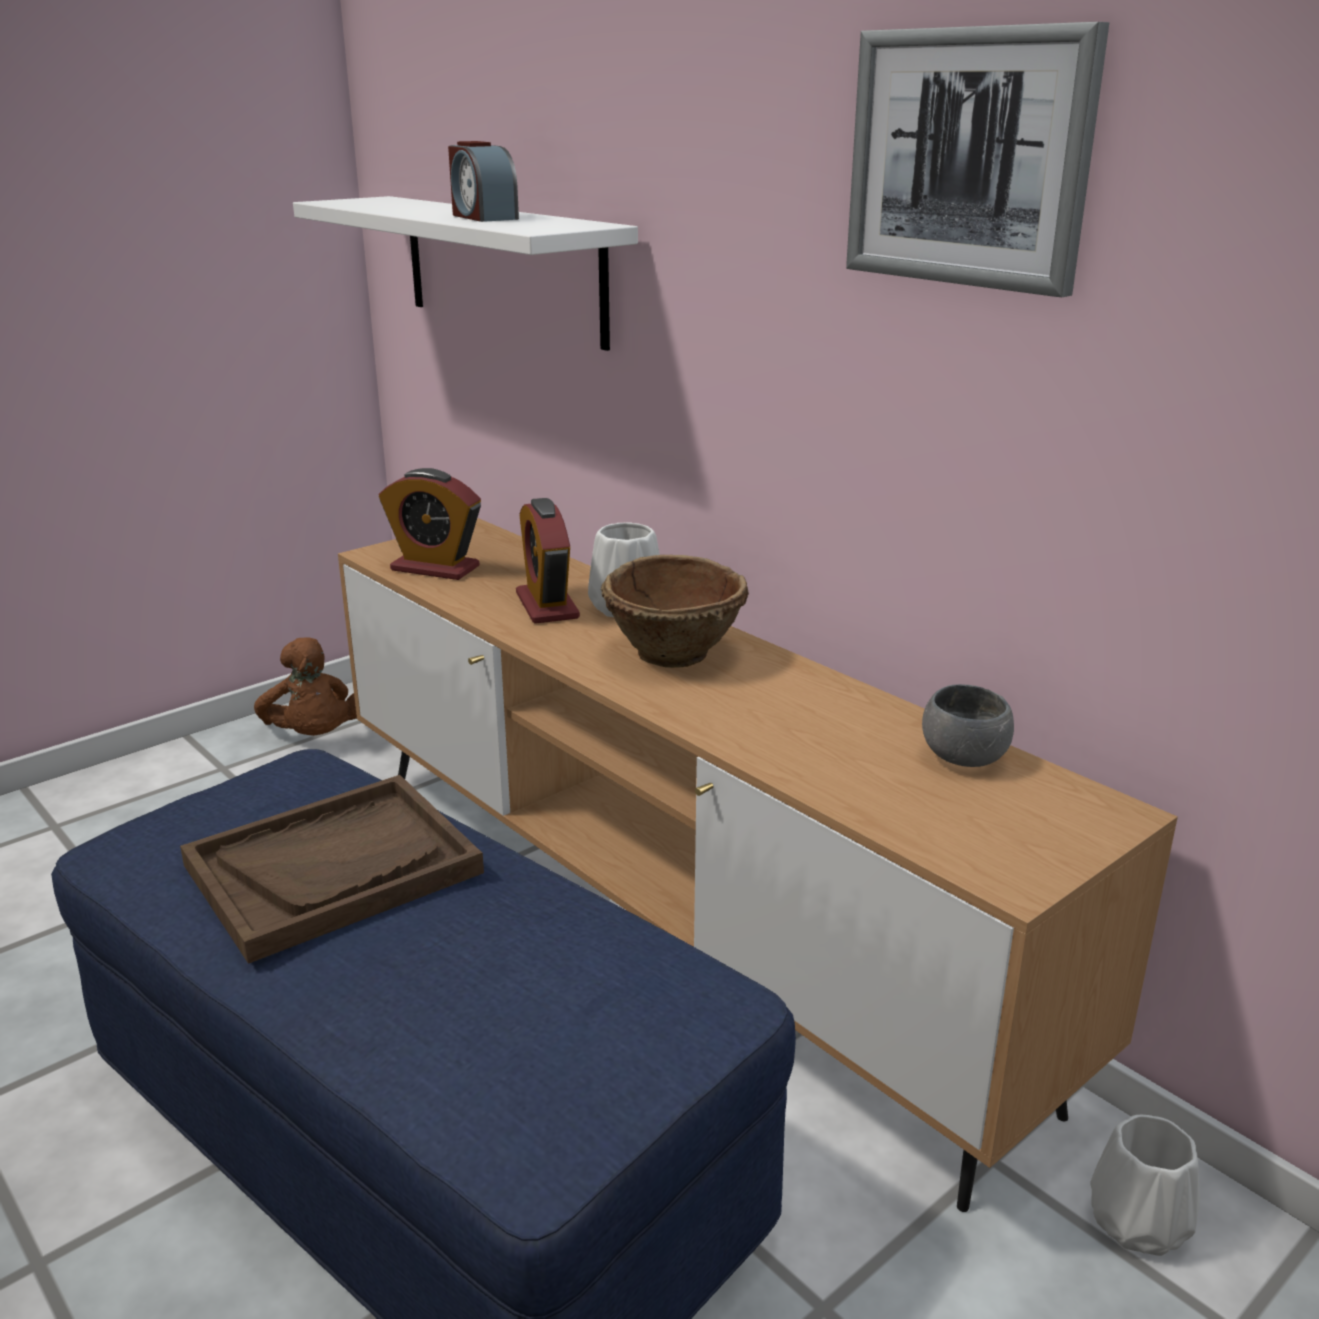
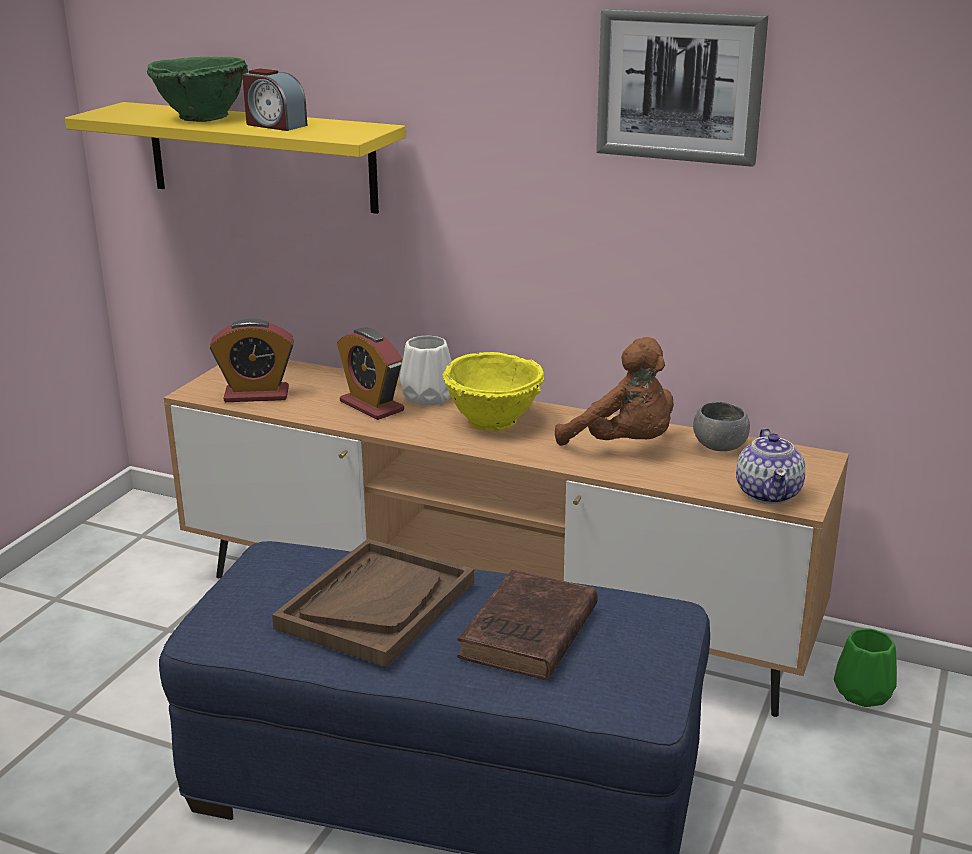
camera: 25 degrees left, 0 degrees up
brown plush toy [254,637,357,736] -> brown plush toy moved to [555,337,674,446]
white shelf [293,196,638,351] -> yellow shelf [65,102,406,214]
brown bowl [601,555,749,668] -> yellow bowl [442,352,544,431]
white vase [1090,1115,1200,1256] -> green vase [834,628,897,707]
none -> green bowl [147,57,248,122]
none -> brown book [457,570,598,680]
none -> teapot [736,428,805,504]

